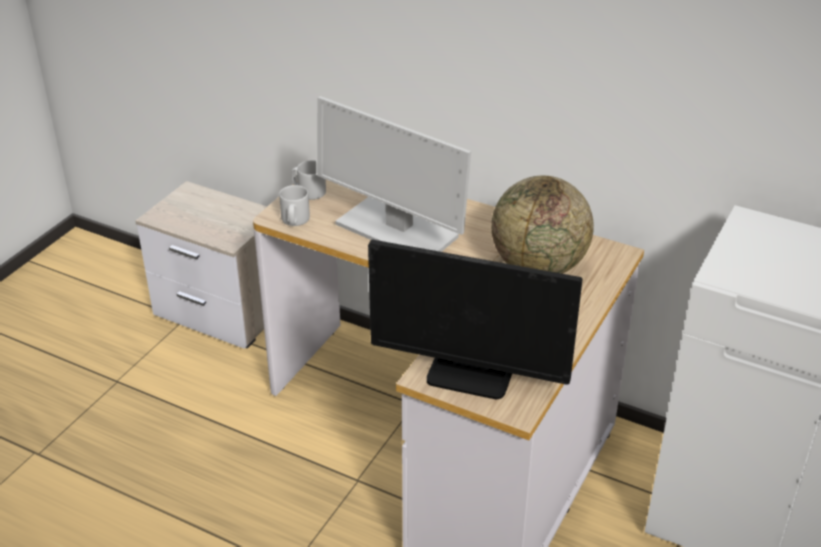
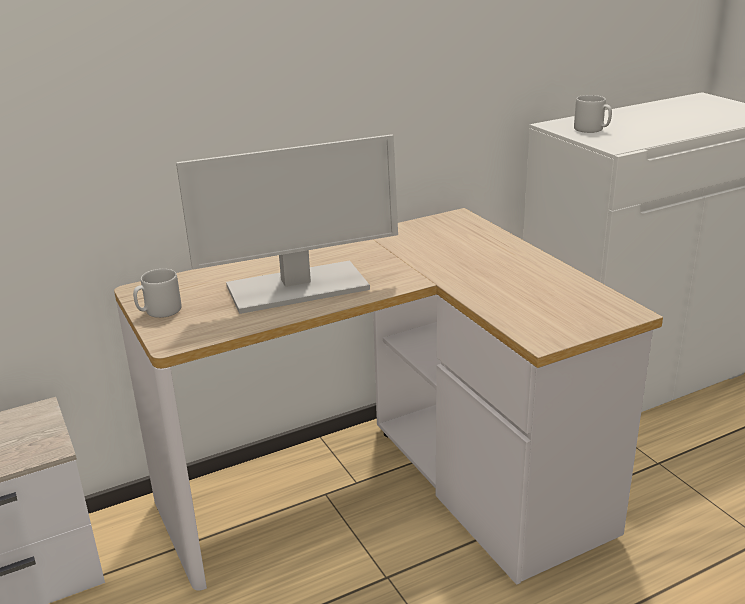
camera: 55 degrees left, 10 degrees down
grey mug [279,185,310,226] -> grey mug moved to [574,95,612,133]
monitor [368,240,583,400] -> none
globe [491,176,594,274] -> none

